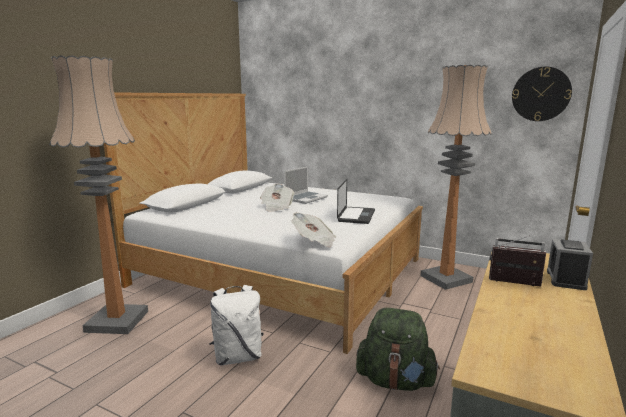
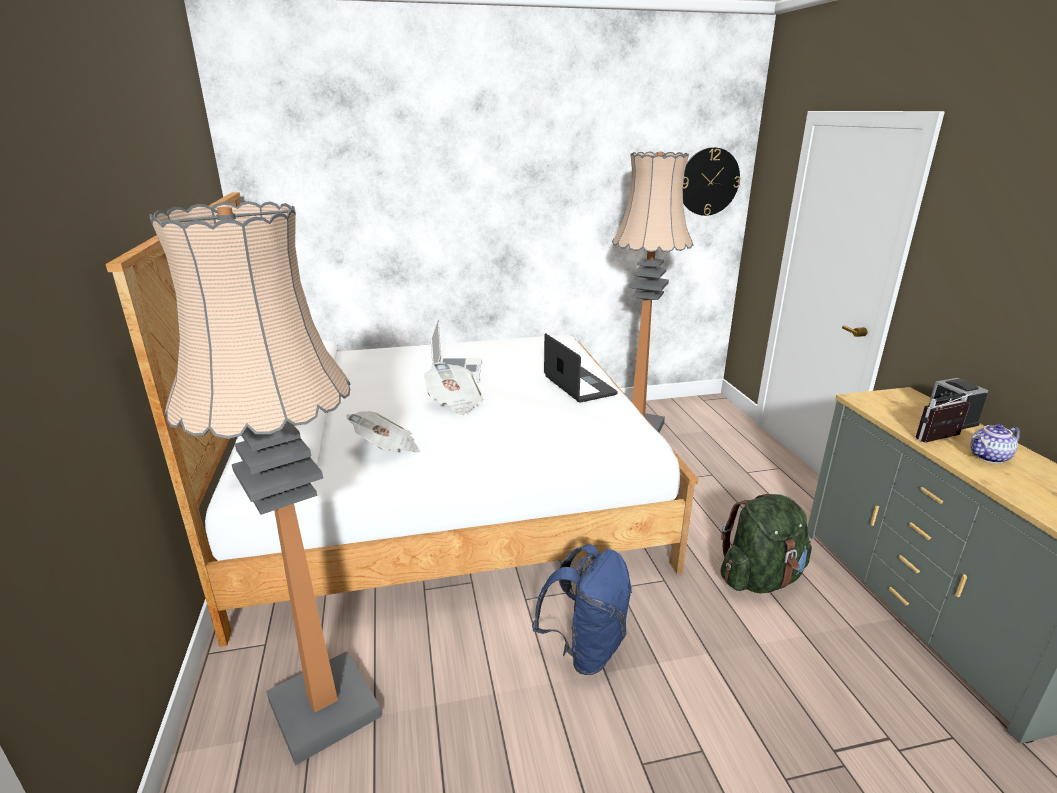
camera: 40 degrees left, 10 degrees up
white backpack [209,285,264,365] -> blue backpack [532,544,632,675]
newspaper [291,212,336,247] -> newspaper moved to [346,411,420,452]
none -> teapot [970,424,1020,463]

